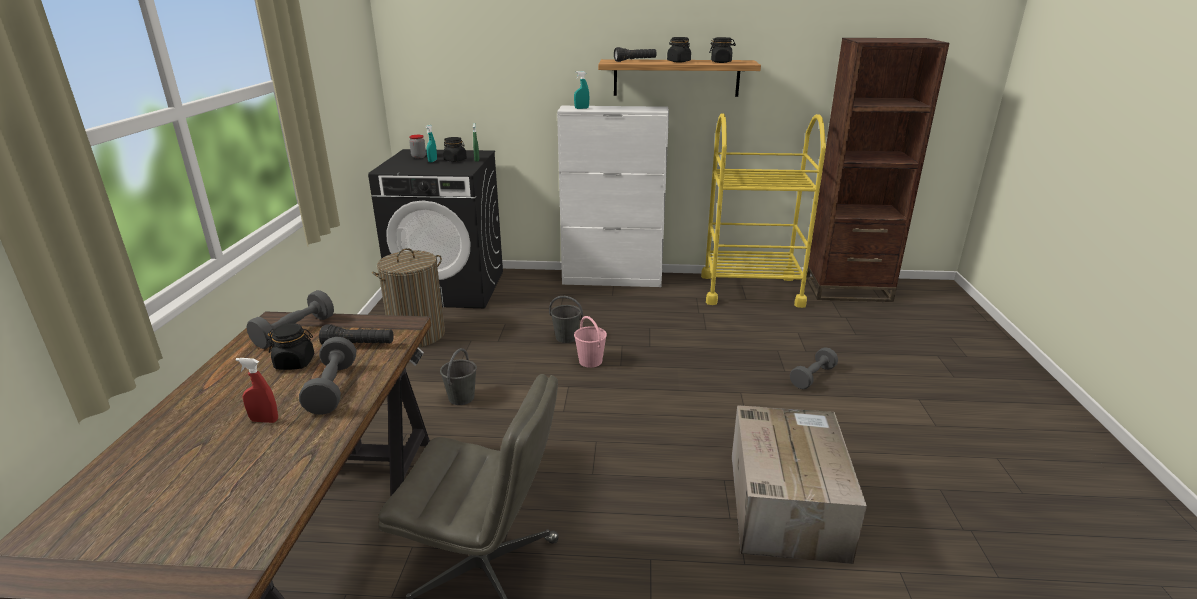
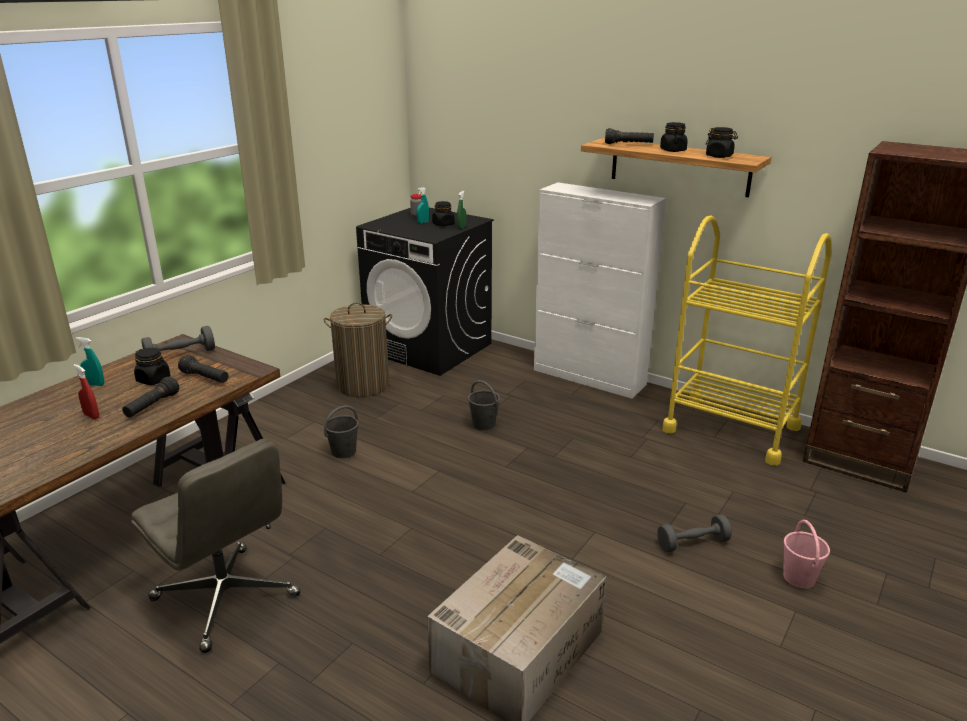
camera: 30 degrees right, 0 degrees up
grey dumbbell [299,337,356,415] -> black flashlight [122,377,179,418]
turquoise spray bottle [574,71,589,109] -> turquoise spray bottle moved to [76,337,104,386]
pink bucket [574,316,607,368] -> pink bucket moved to [783,520,830,588]

